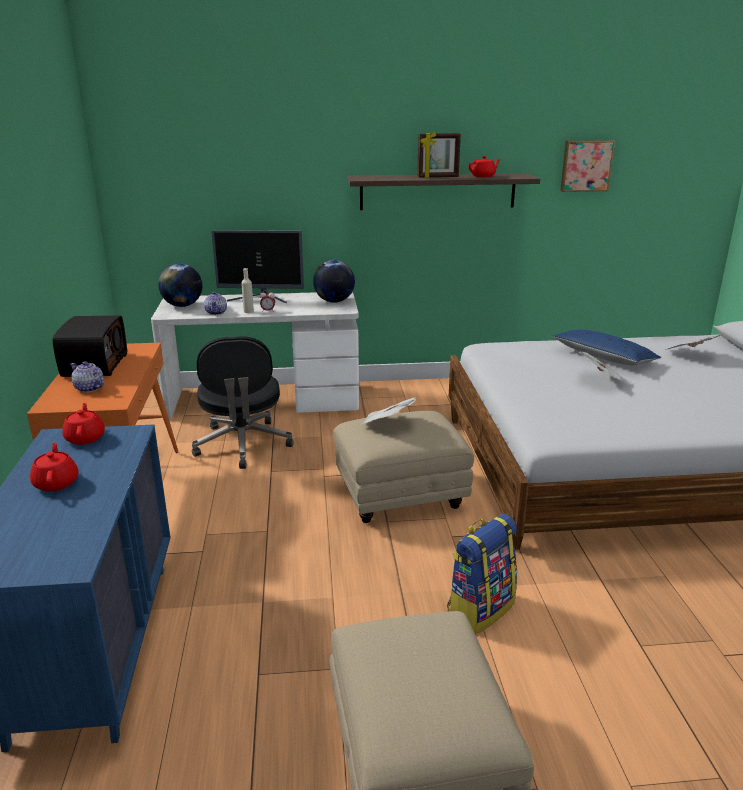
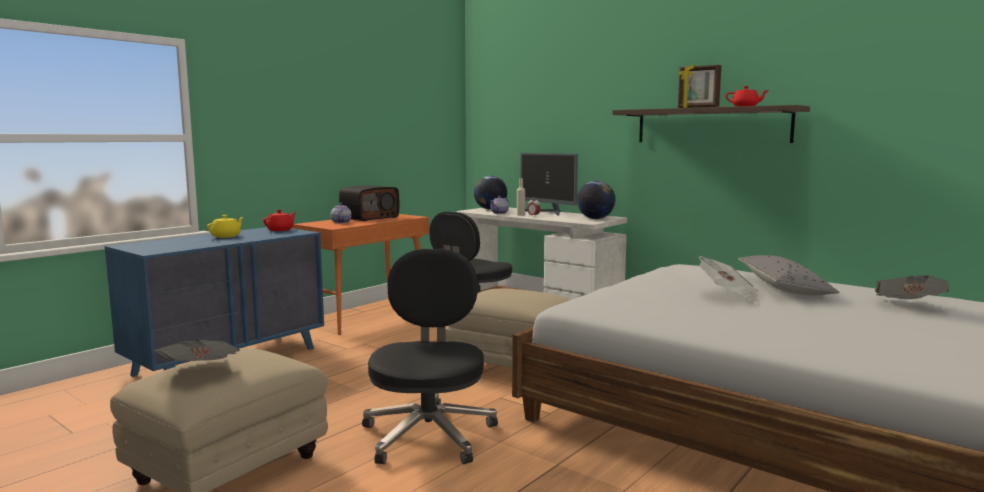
camera: 45 degrees right, 15 degrees down
red teapot [30,442,79,492] -> yellow teapot [207,215,244,238]
newspaper [362,397,416,424] -> newspaper moved to [154,340,240,361]
backpack [447,514,517,634] -> black office chair [362,249,498,464]
blue pillow [552,330,661,366] -> grey pillow [738,255,840,296]
picture [560,140,615,192] -> none

